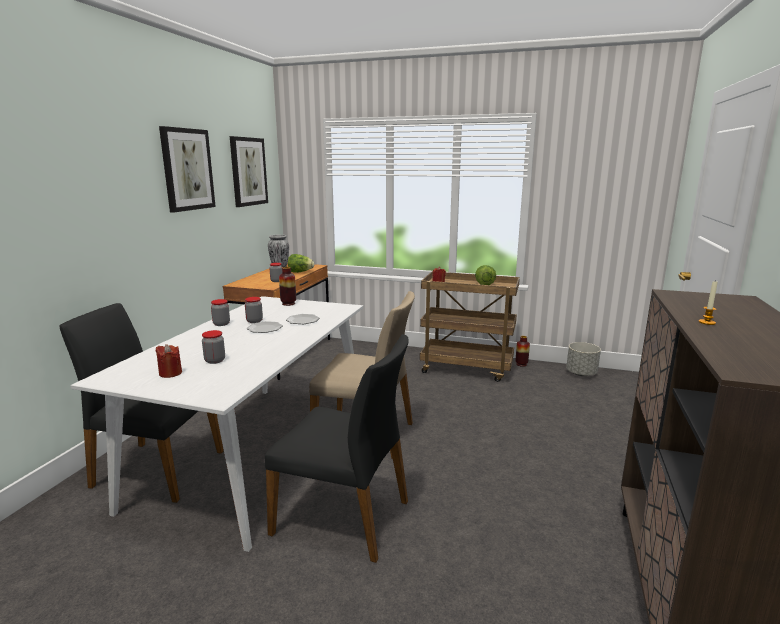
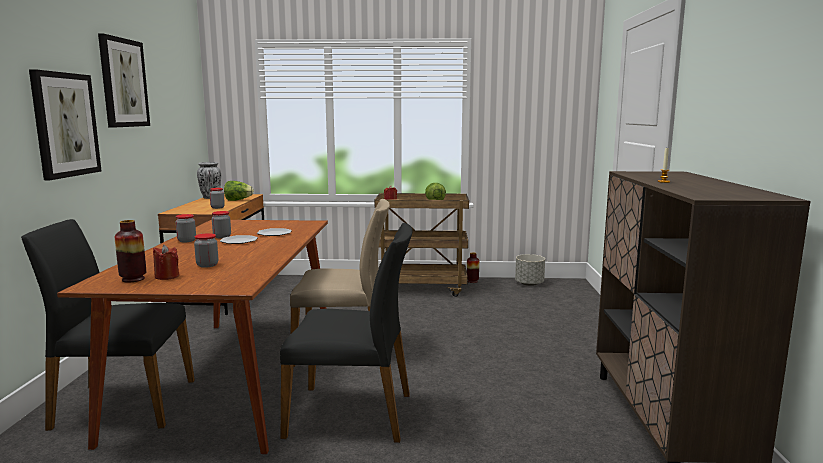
camera: 15 degrees left, 5 degrees down
white dining table [71,296,363,552] -> brown dining table [57,220,328,454]
picture [230,136,268,207] -> picture moved to [29,69,101,180]
vase [279,267,296,306] -> vase moved to [115,220,146,282]

